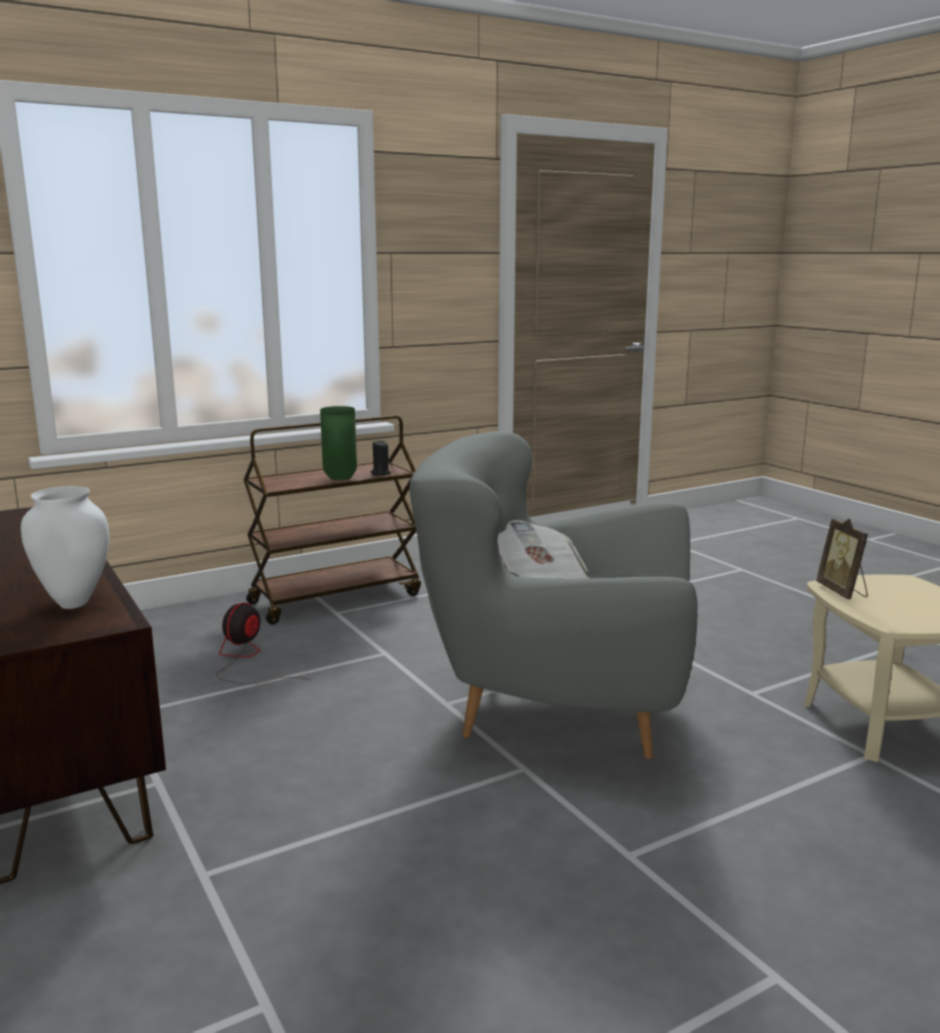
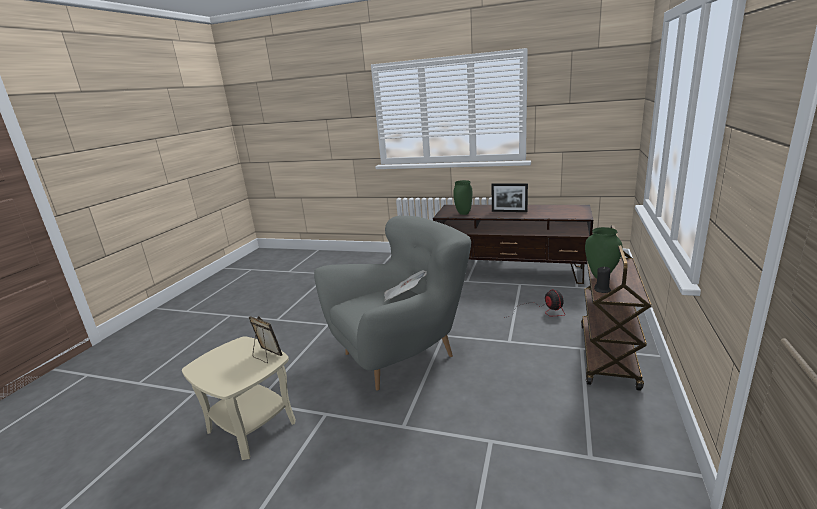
camera: 140 degrees right, 5 degrees up
white vase [21,486,109,609] -> green vase [453,180,472,215]
none -> picture frame [491,183,528,212]

